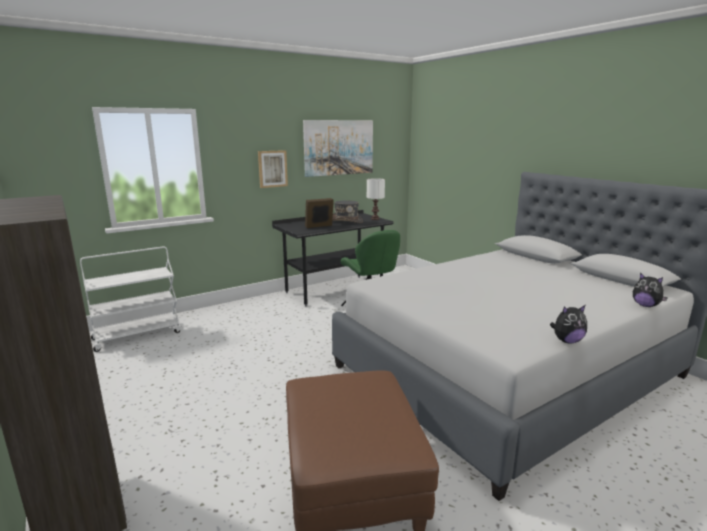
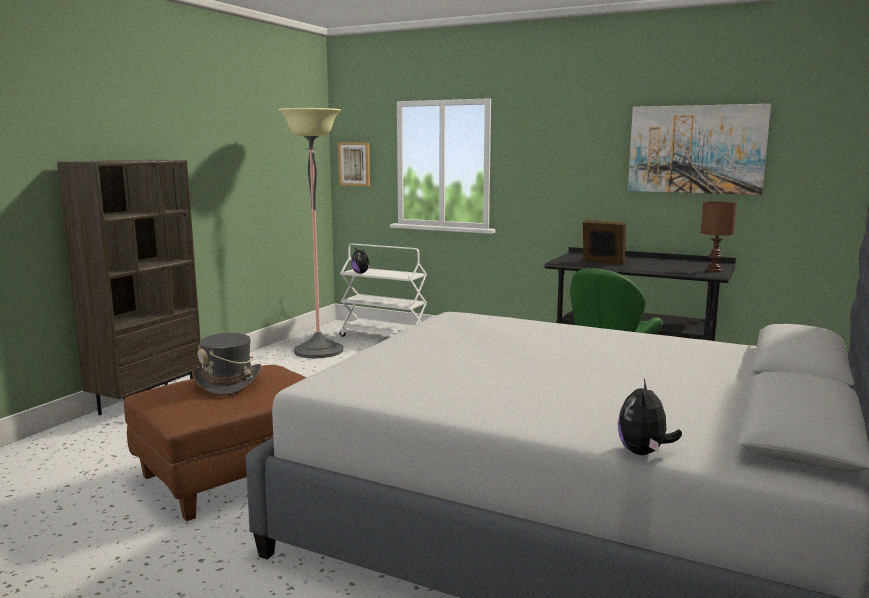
camera: 60 degrees right, 5 degrees down
picture [258,150,288,188] -> picture moved to [338,142,370,186]
grey hat [332,201,363,223] -> grey hat moved to [192,333,262,396]
white table lamp [367,178,385,220] -> brown table lamp [701,201,737,272]
plush toy [550,305,587,344] -> plush toy moved to [351,248,372,274]
none -> floor lamp [278,108,343,358]

